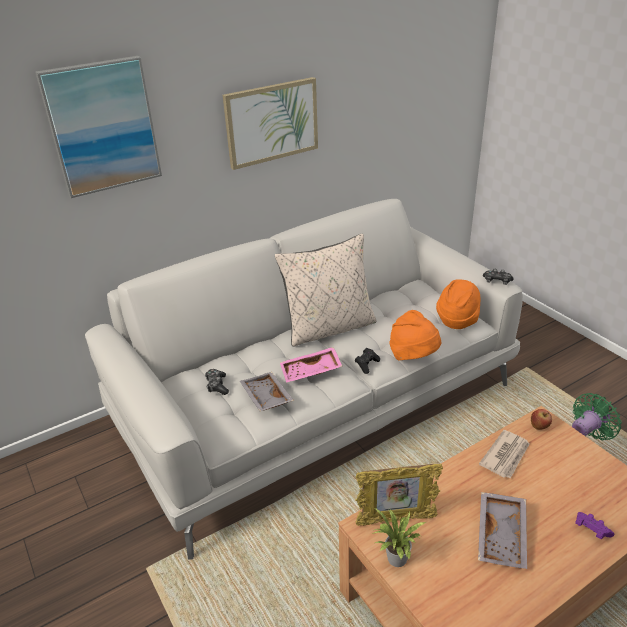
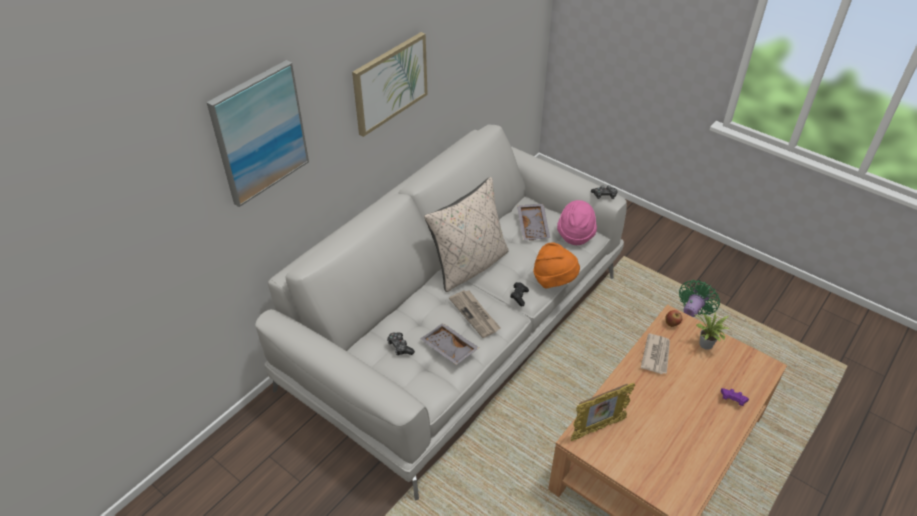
camera: 20 degrees left, 10 degrees up
pink tray [280,347,342,383] -> newspaper [449,290,501,338]
potted plant [372,507,426,567] -> potted plant moved to [693,312,729,350]
orange hat [436,279,480,329] -> pink hat [557,200,597,245]
grey tray [478,492,527,569] -> grey tray moved to [517,204,550,240]

